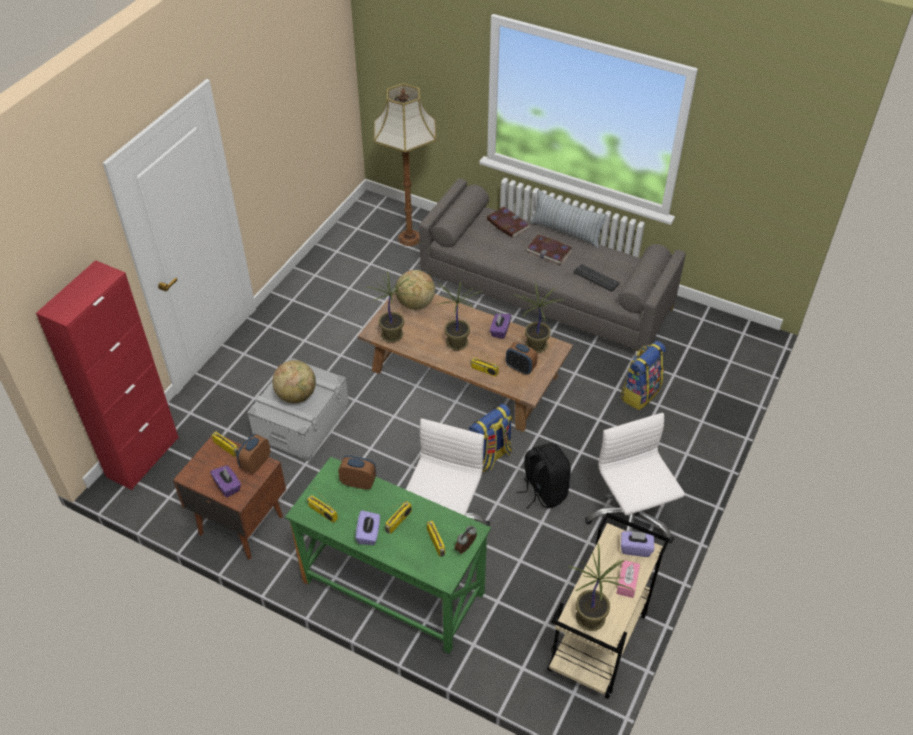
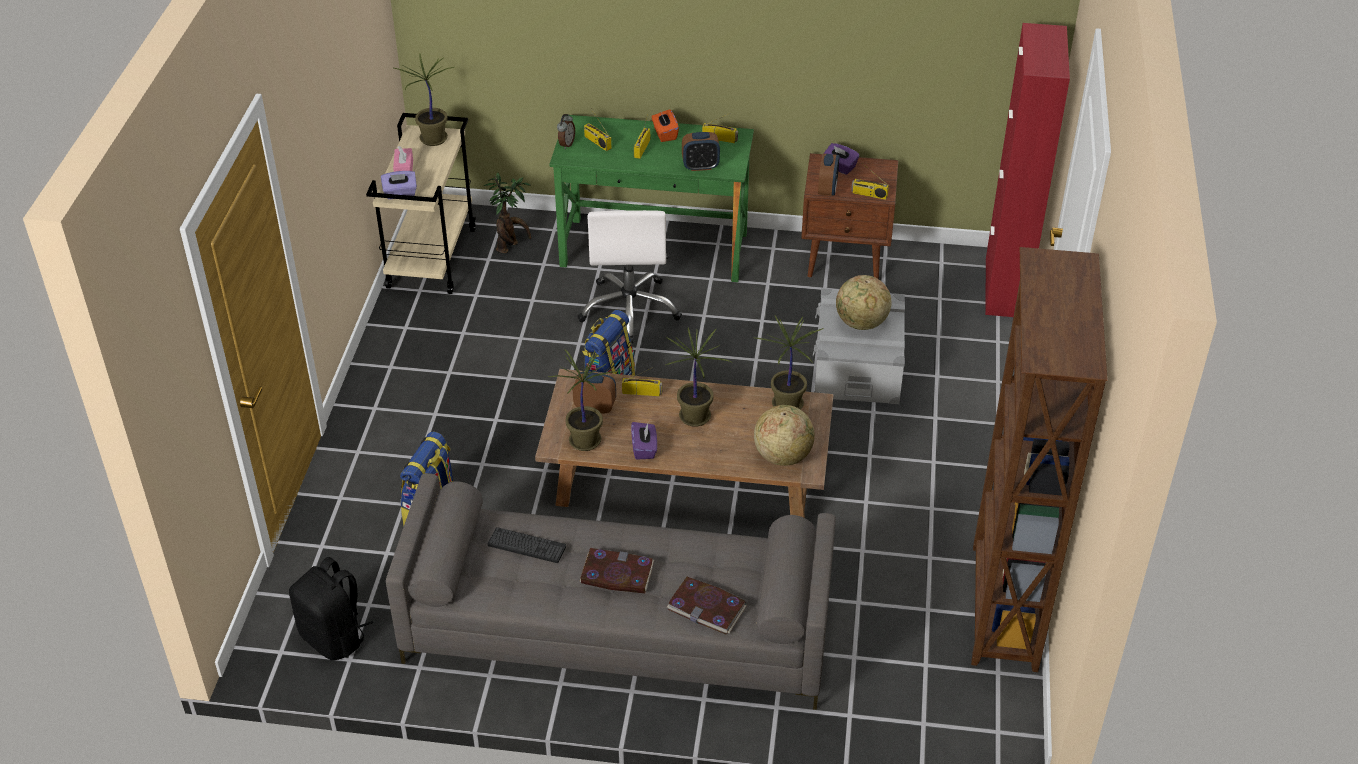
camera: 160 degrees right, 5 degrees down
purple tissue box [356,510,380,545] -> orange tissue box [651,109,679,142]
floor lamp [374,83,436,246] -> none
black backpack [516,443,571,509] -> black backpack moved to [289,557,373,660]
pillow [530,190,608,248] -> none
white office chair [585,413,685,543] -> none
none -> potted plant [484,173,531,254]
none -> brown bookcase [971,247,1108,672]

